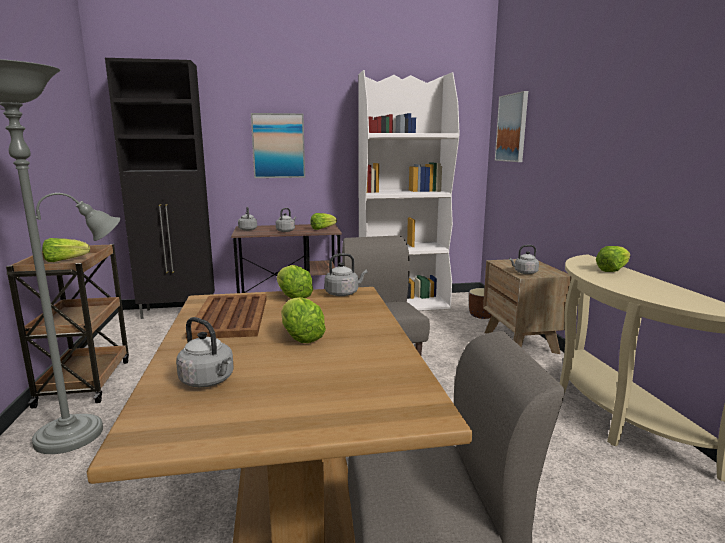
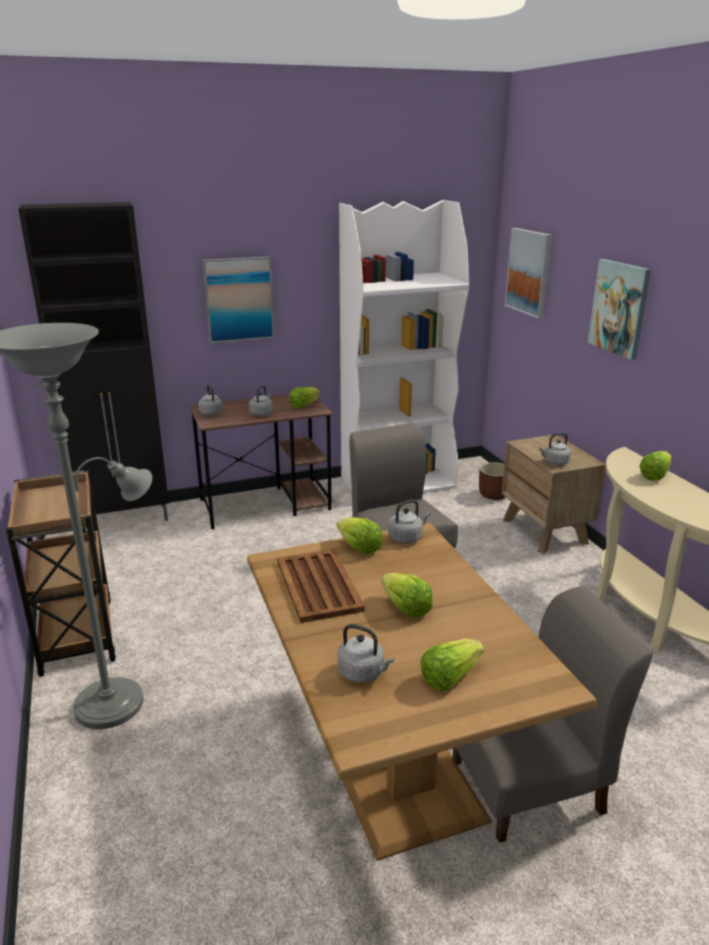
camera: 10 degrees left, 10 degrees up
lettuce [42,238,90,262] -> lettuce moved to [420,639,484,691]
none -> picture [588,259,651,360]

